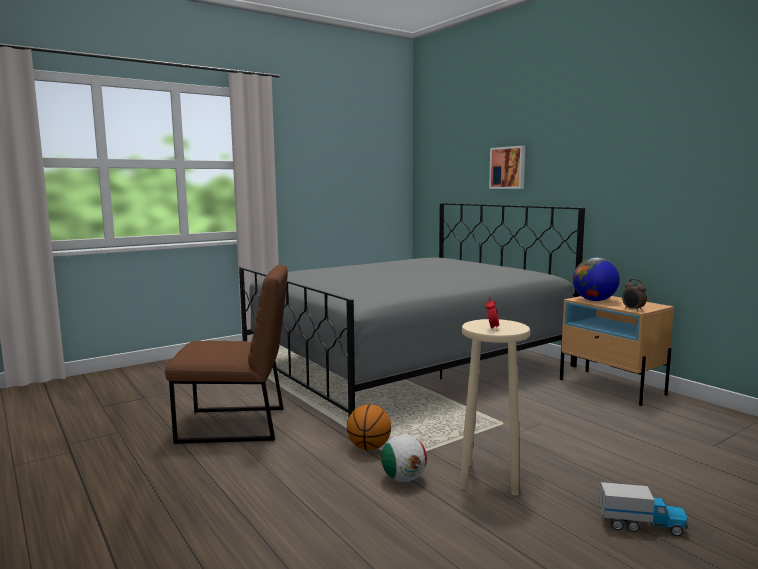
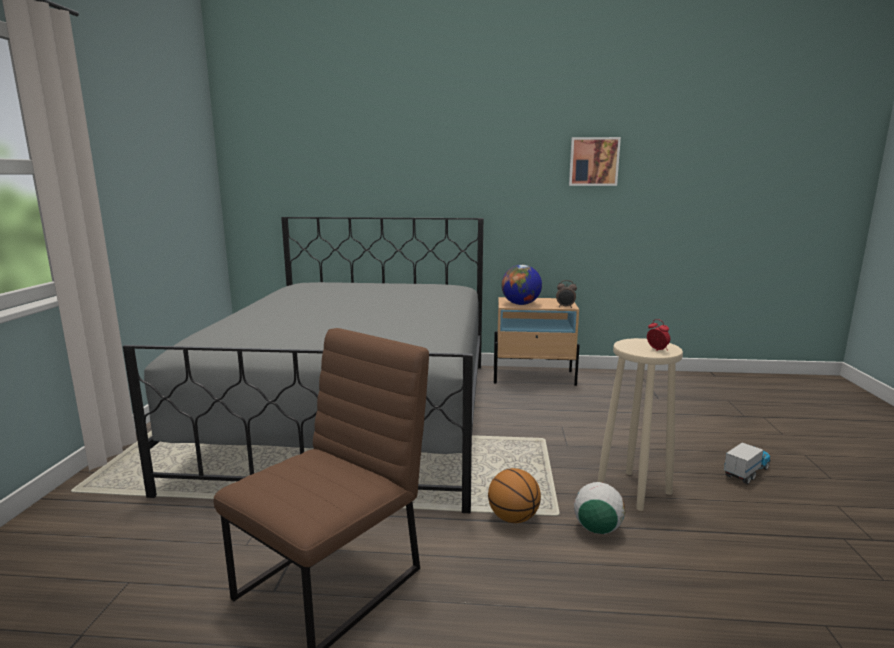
camera: 50 degrees left, 5 degrees up
picture [489,146,525,189] -> picture moved to [569,137,621,186]

